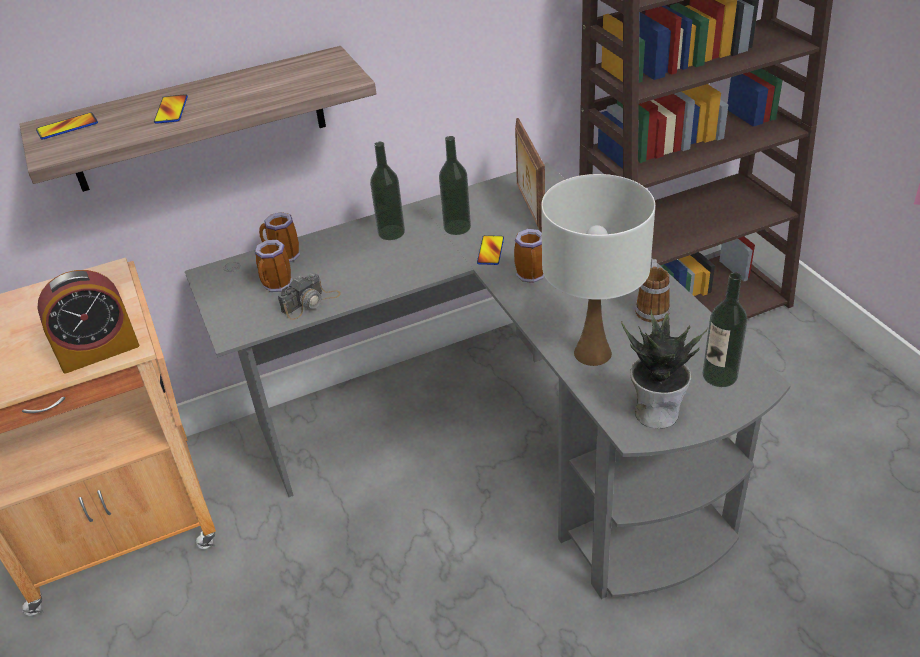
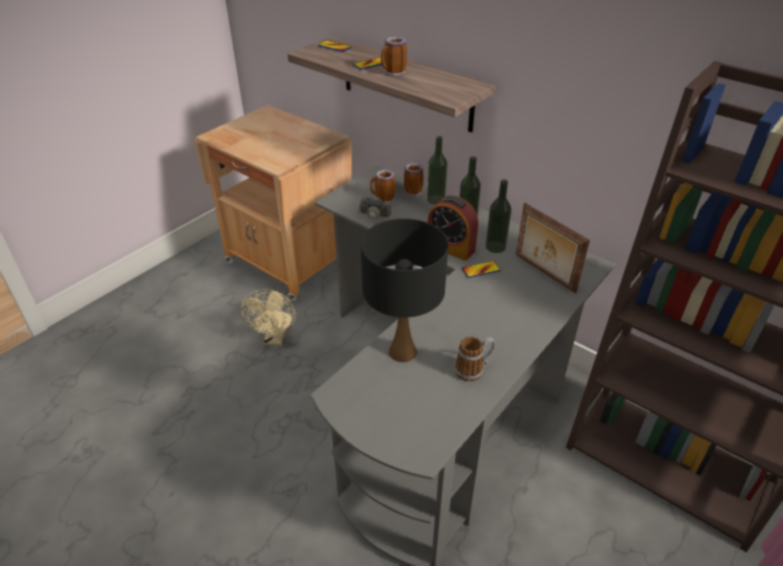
camera: 60 degrees right, 0 degrees up
alarm clock [37,270,139,374] -> alarm clock moved to [427,196,478,261]
mug [514,229,544,283] -> mug moved to [381,36,407,76]
picture frame [515,118,545,233] -> picture frame turned 90 degrees counterclockwise [516,203,590,293]
white table lamp [541,174,655,366] -> black table lamp [361,219,448,362]
potted plant [621,310,708,429] -> none
bottle [703,272,747,387] -> bottle moved to [427,136,448,205]
none -> beige fan [241,289,295,345]

